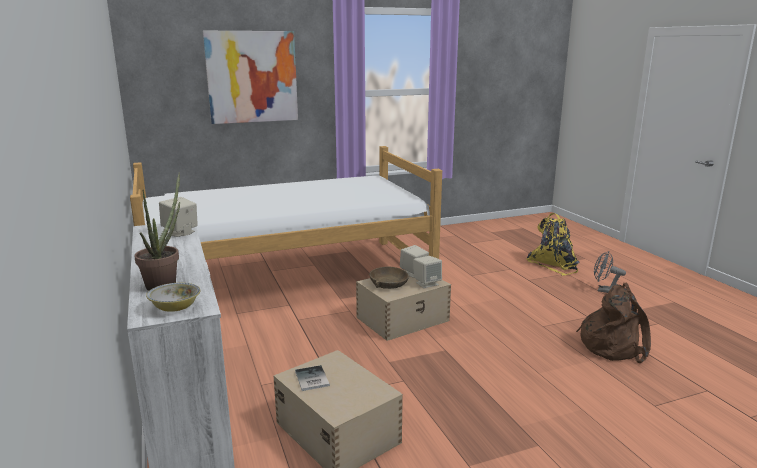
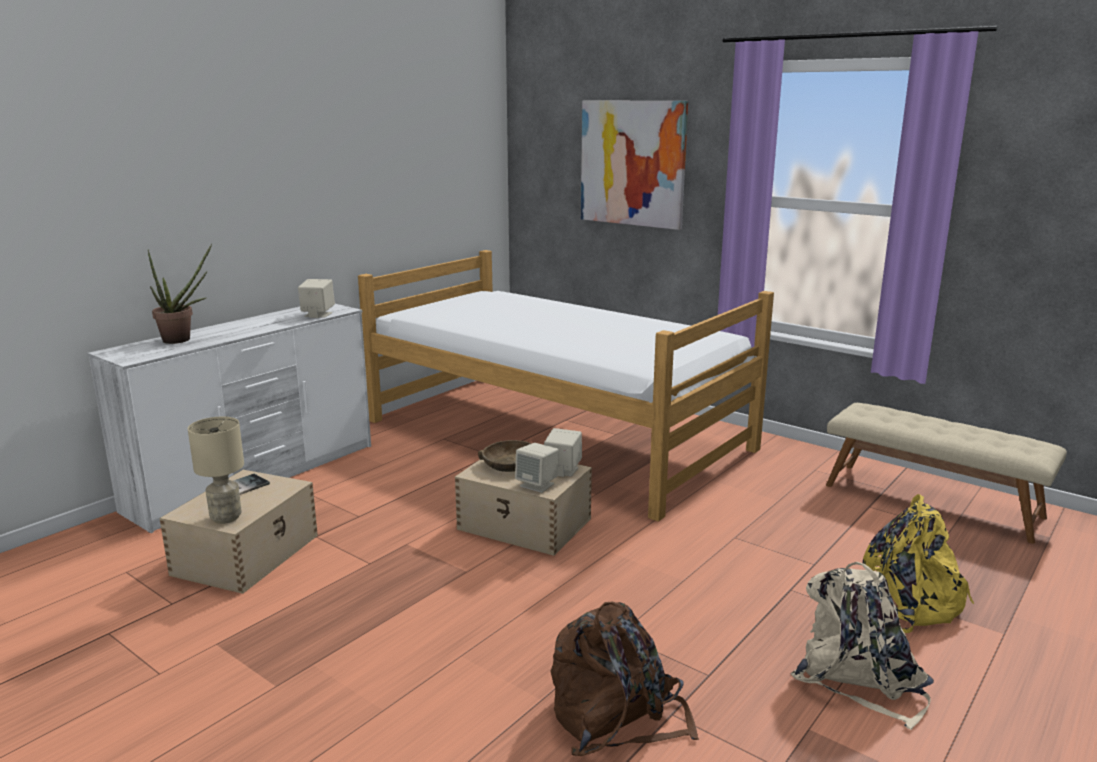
camera: 60 degrees right, 0 degrees up
bowl [146,283,200,312] -> none
grey fan [594,251,626,293] -> beige backpack [791,562,934,730]
none -> beige table lamp [188,417,244,524]
none -> beige bench [826,403,1067,544]

